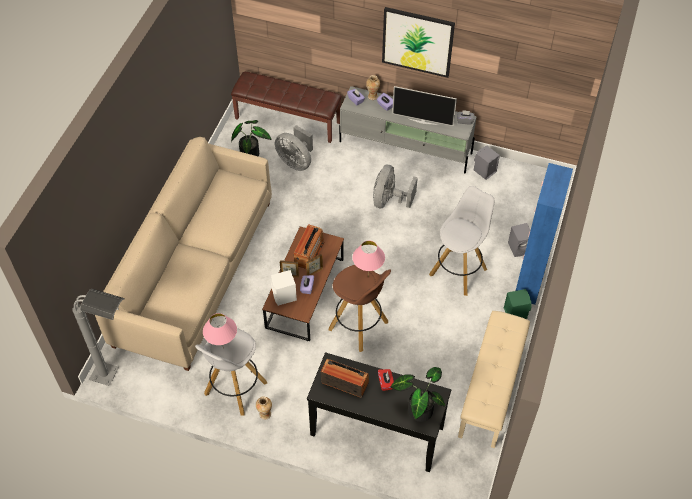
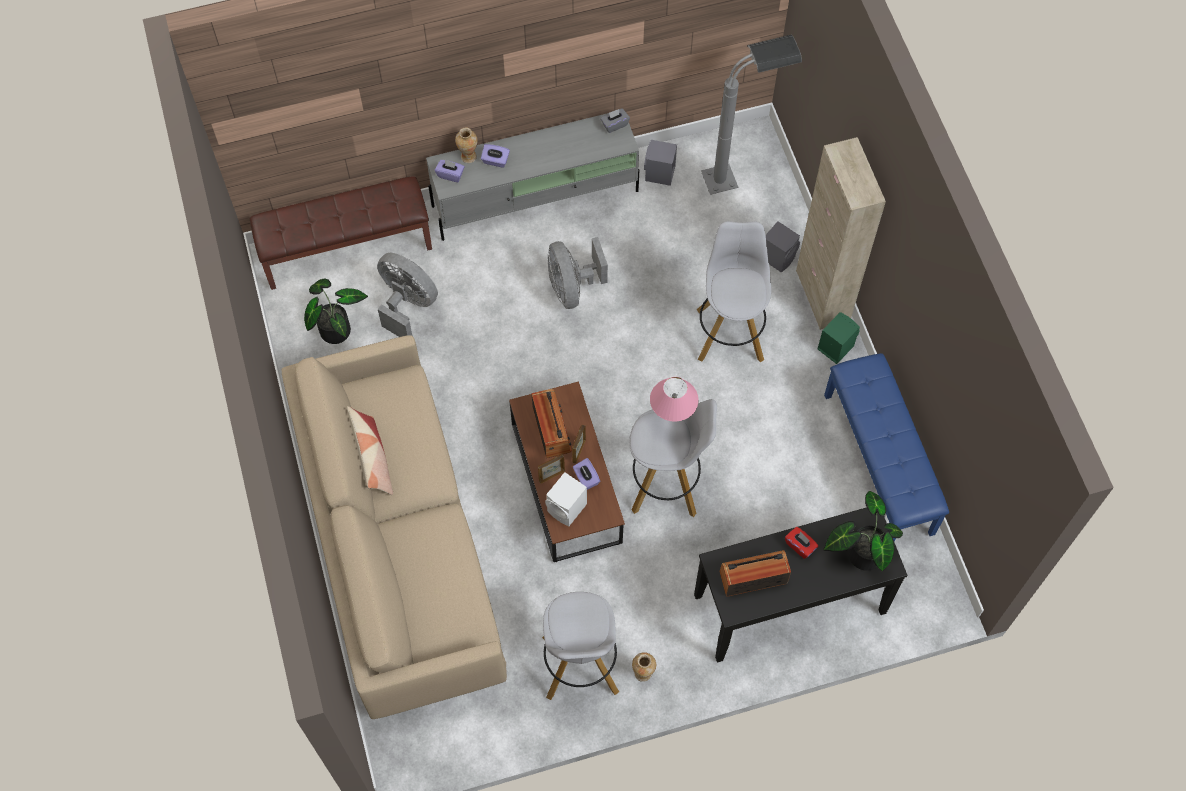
camera: 35 degrees left, 10 degrees up
grey floor lamp [72,289,125,386] -> grey floor lamp moved to [701,35,802,195]
pink table lamp [203,313,237,349] -> none
grey fan [275,125,313,171] -> grey fan turned 150 degrees counterclockwise [377,253,438,337]
brown stool [329,265,391,352] -> white stool [629,399,717,517]
picture [382,7,455,78] -> none
television [392,86,457,126] -> none
beige bench [458,311,530,448] -> blue bench [824,353,949,541]
blue cabinet [516,163,573,305] -> beige cabinet [796,137,886,330]
none -> pillow [347,406,393,495]

